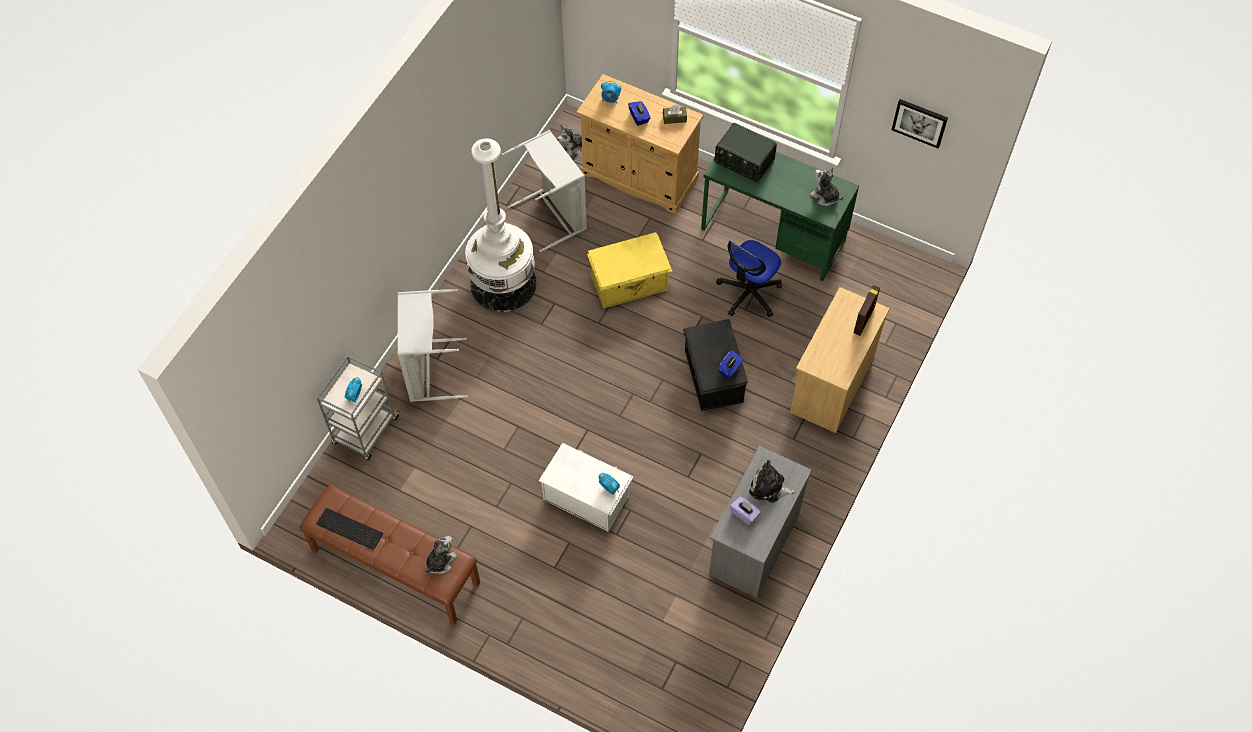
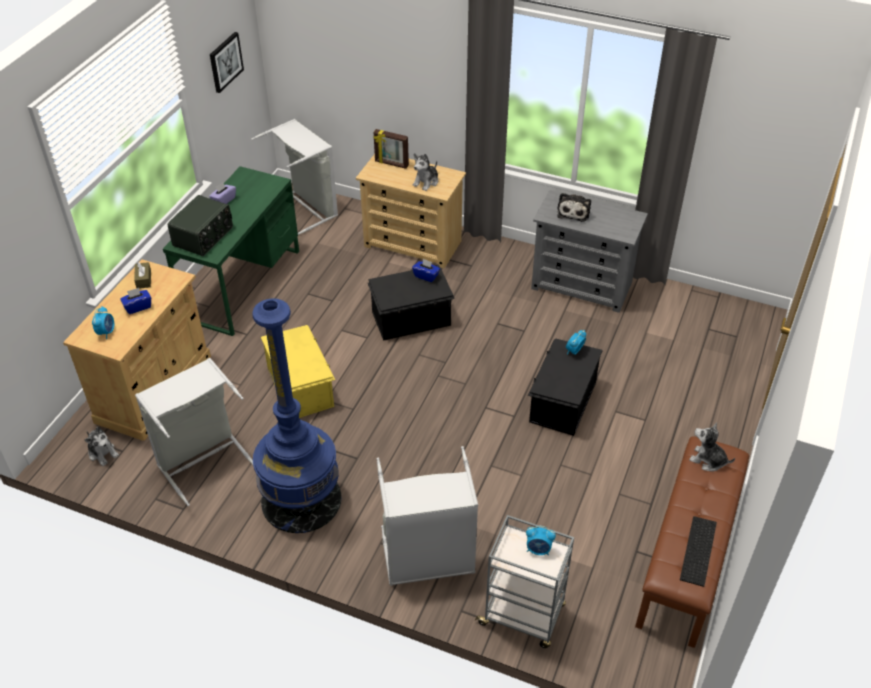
camera: 95 degrees left, 15 degrees down
white floor lamp [465,138,537,312] -> blue floor lamp [252,299,341,533]
white storage box [539,443,634,532] -> black storage box [528,338,603,436]
office chair [716,240,782,317] -> none
purple tissue box [730,496,761,525] -> purple tissue box moved to [209,182,236,204]
plush toy [810,167,844,206] -> plush toy moved to [412,153,438,191]
none -> grey laundry basket [251,119,338,235]

